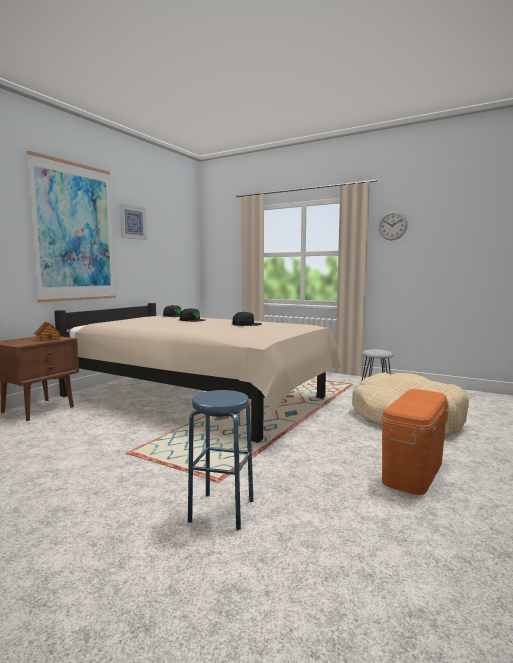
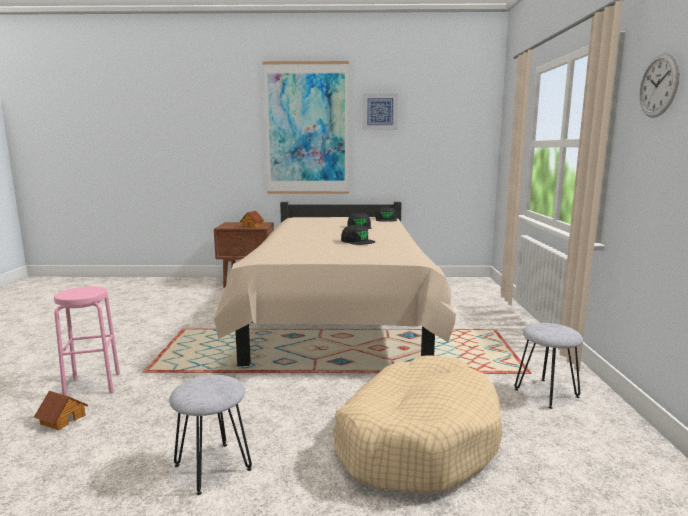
camera: 60 degrees right, 5 degrees up
blue stool [188,390,254,530] -> pink stool [54,286,120,396]
orange storage box [382,389,449,495] -> grey stool [169,375,252,495]
none -> toy house [34,391,88,430]

